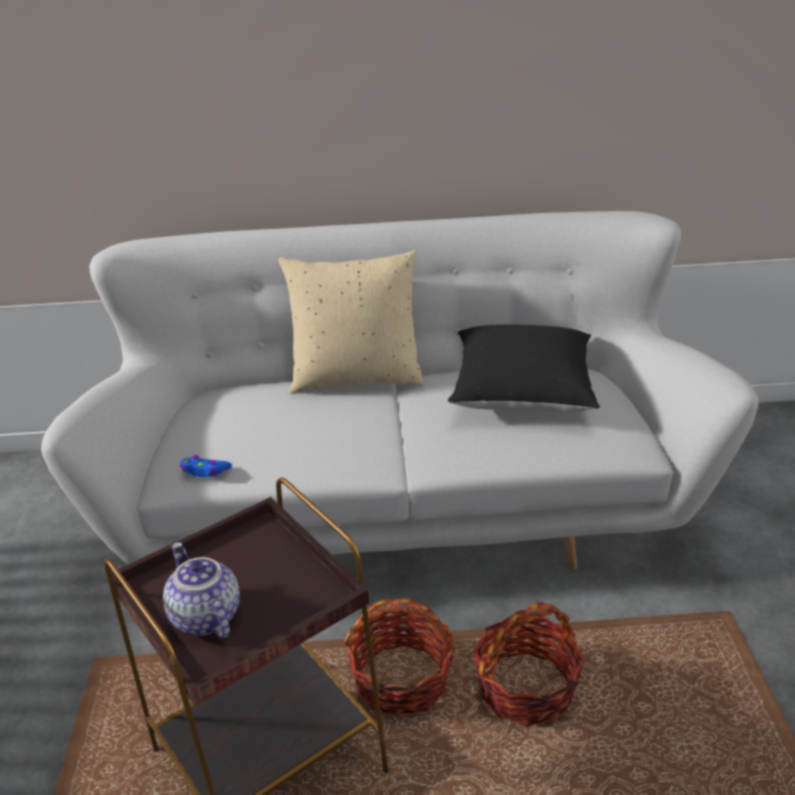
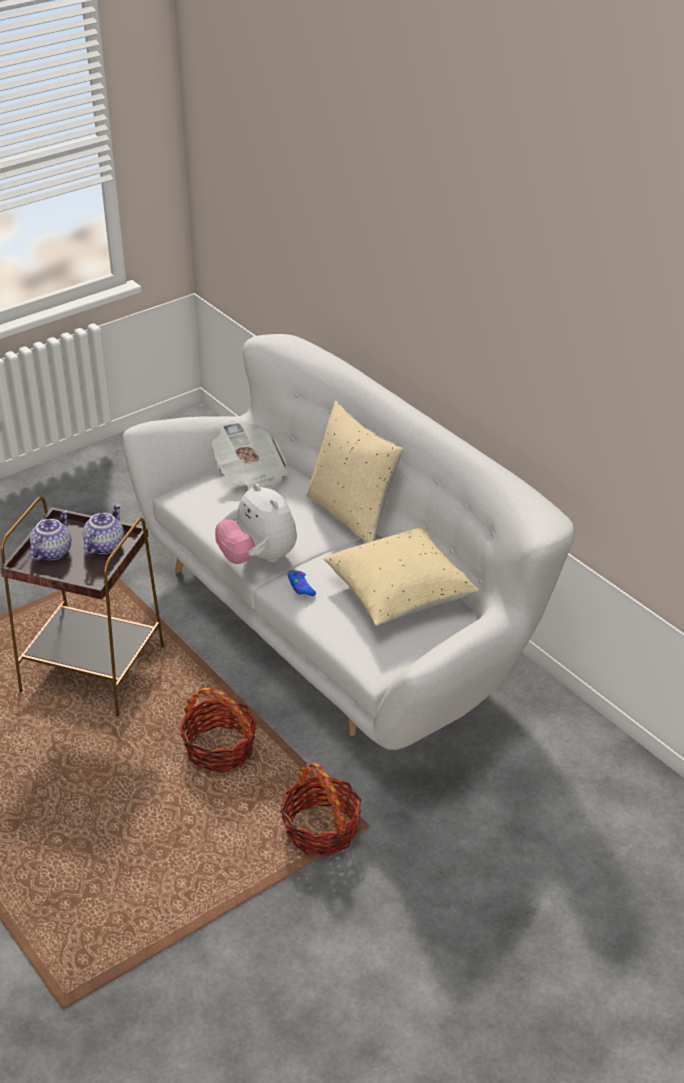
camera: 55 degrees right, 5 degrees up
blue game controller [180,455,232,477] -> blue game controller moved to [288,571,316,596]
basket [344,599,456,718] -> basket moved to [280,762,362,857]
black pillow [448,325,600,412] -> beige pillow [324,527,480,626]
none -> teapot [83,504,124,555]
none -> newspaper [212,421,289,490]
none -> plush toy [215,484,297,564]

